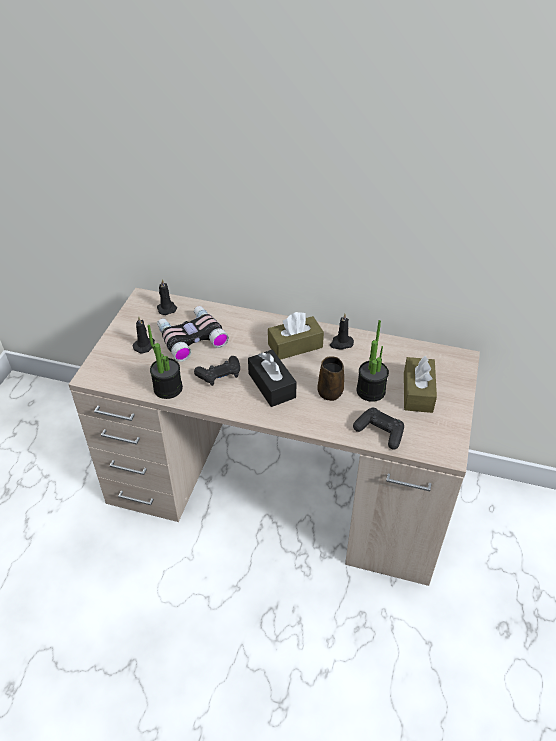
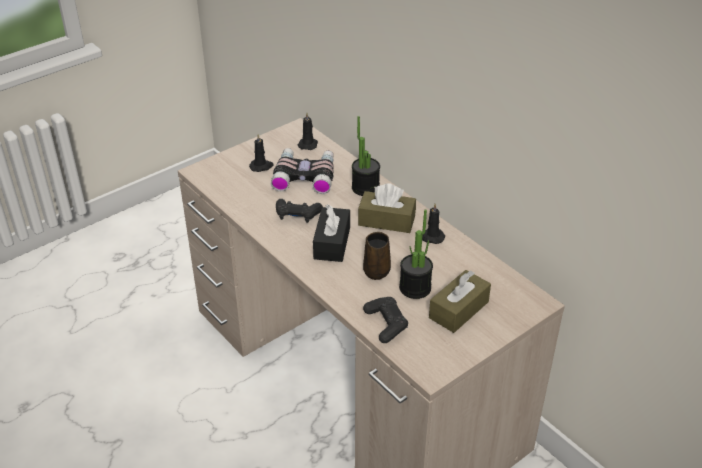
camera: 35 degrees right, 5 degrees down
potted plant [147,325,183,399] -> potted plant moved to [352,116,380,196]

